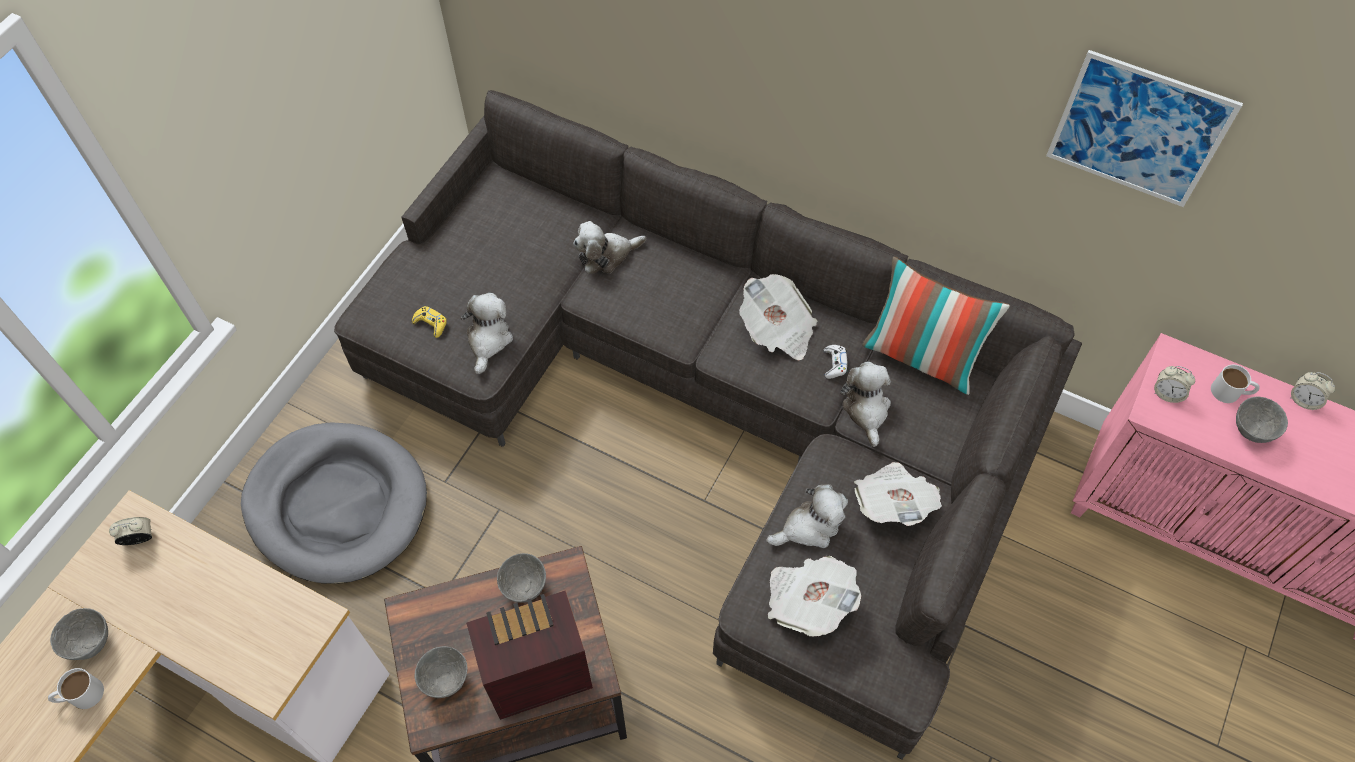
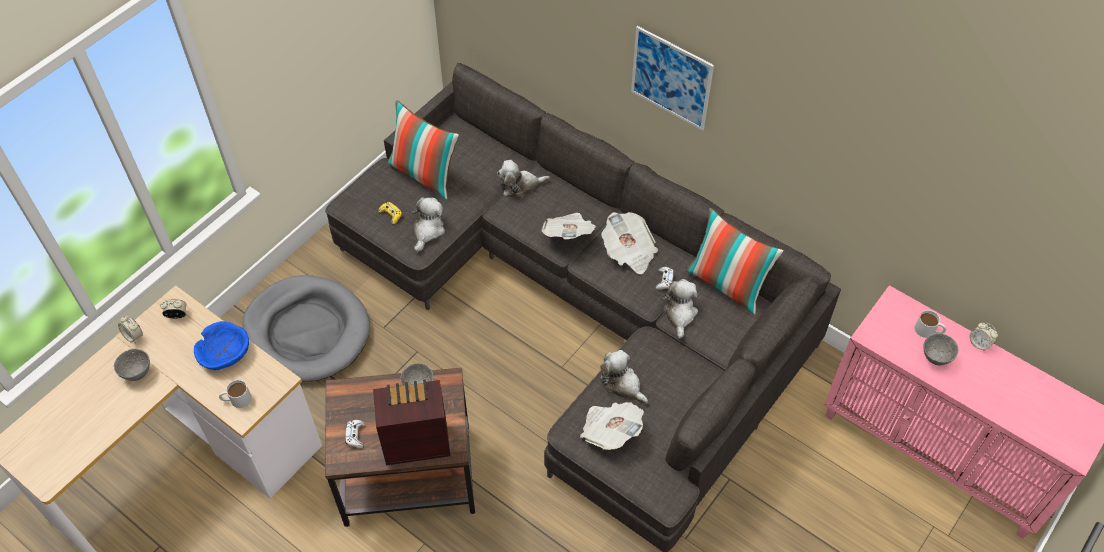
camera: 10 degrees right, 5 degrees down
white mug [48,668,104,709] -> white mug moved to [219,380,252,408]
grey bowl [415,646,468,698] -> white game controller [345,420,365,448]
plush toy [766,484,848,548] -> plush toy turned 120 degrees counterclockwise [600,350,648,404]
newspaper [854,462,942,526] -> newspaper moved to [541,213,596,239]
picture [1046,50,1243,207] -> picture moved to [631,26,714,131]
alarm clock [1154,366,1195,403] -> alarm clock moved to [118,316,143,343]
none -> blue bowl [194,321,249,370]
none -> pillow [388,100,459,199]

